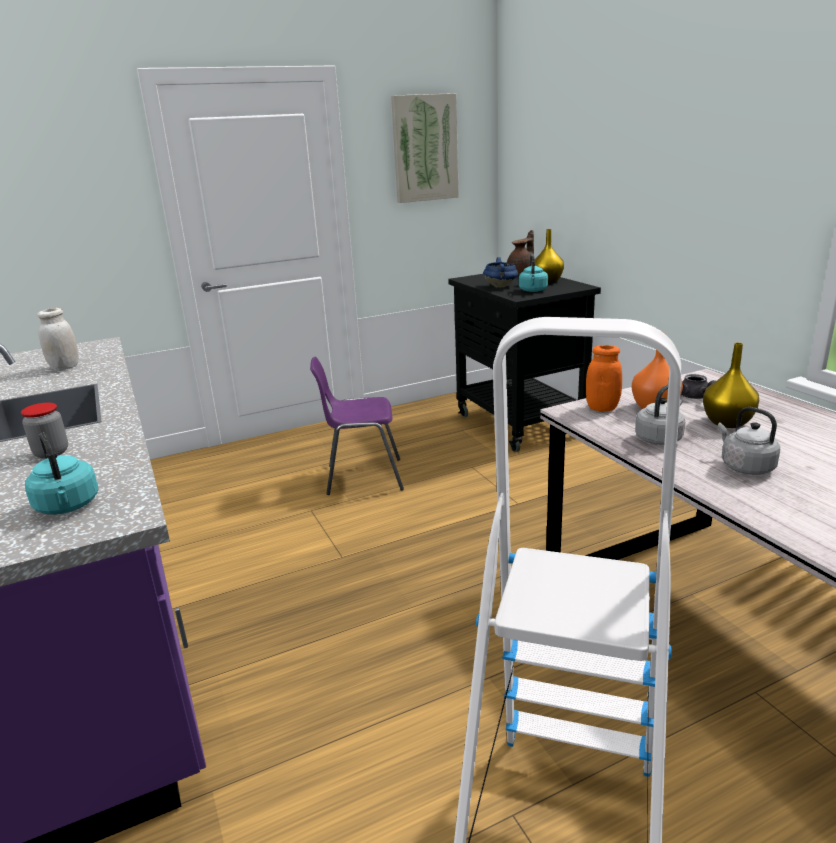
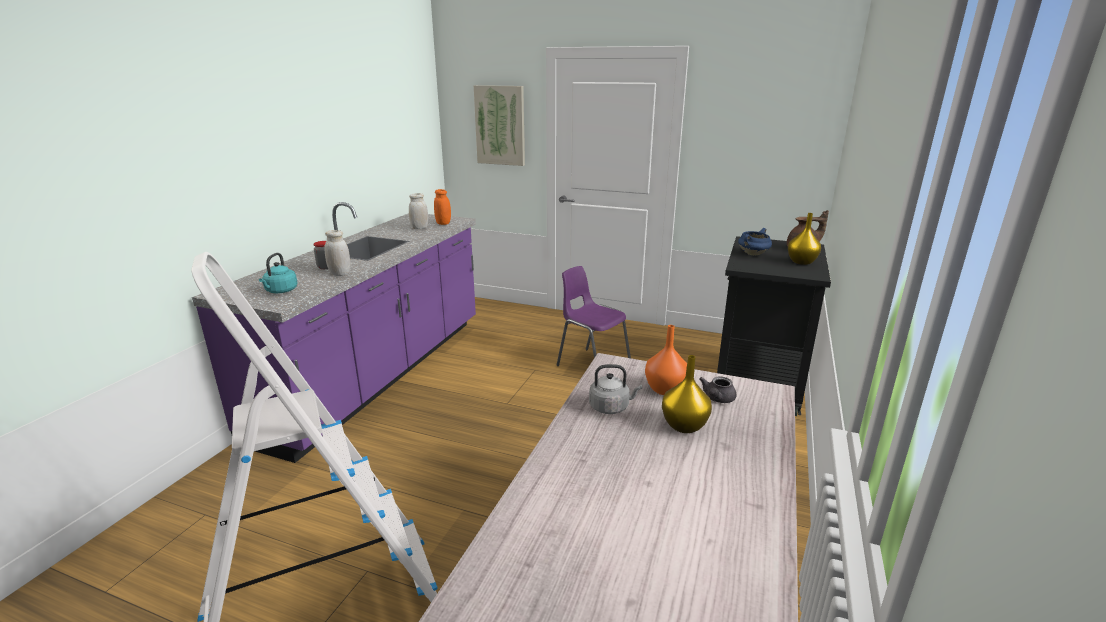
camera: 45 degrees right, 0 degrees up
picture [391,93,459,203] -> picture moved to [474,85,525,166]
turquoise kettle [519,254,548,292] -> none
orange jar [586,345,622,412] -> orange jar moved to [434,189,451,225]
grey kettle [718,407,780,475] -> none
none -> white jar [324,230,350,276]

